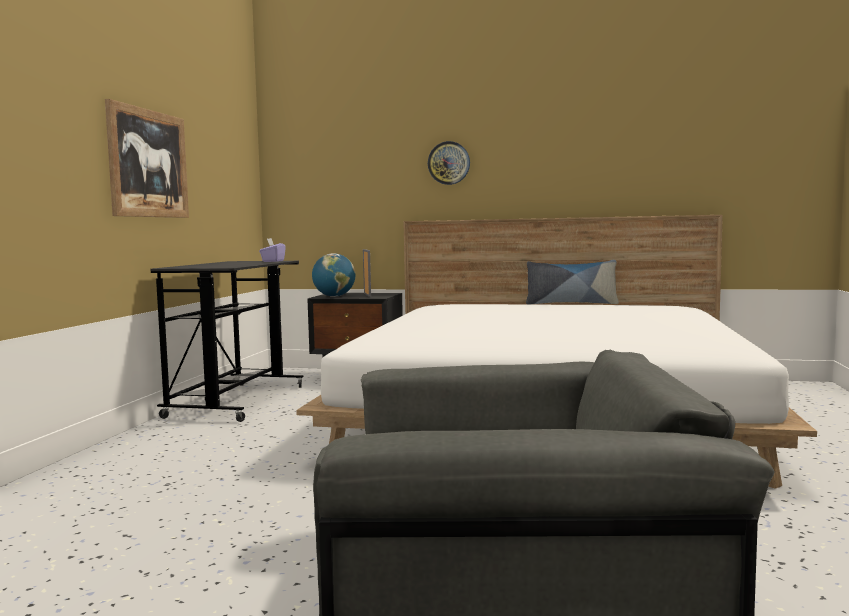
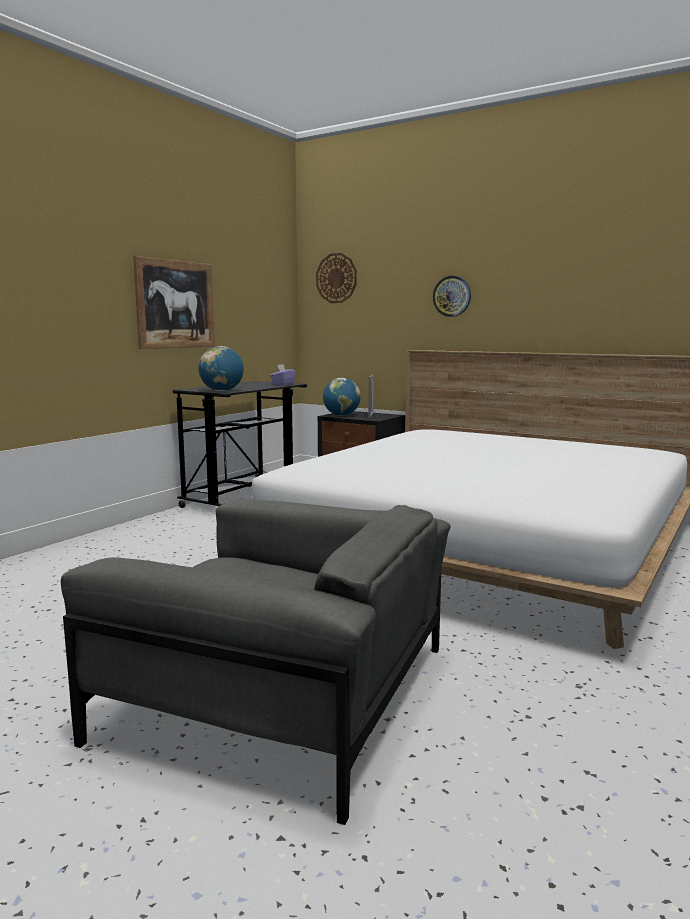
camera: 20 degrees right, 5 degrees up
pillow [526,260,619,305] -> none
none -> globe [199,346,244,391]
none -> wall clock [316,253,357,303]

